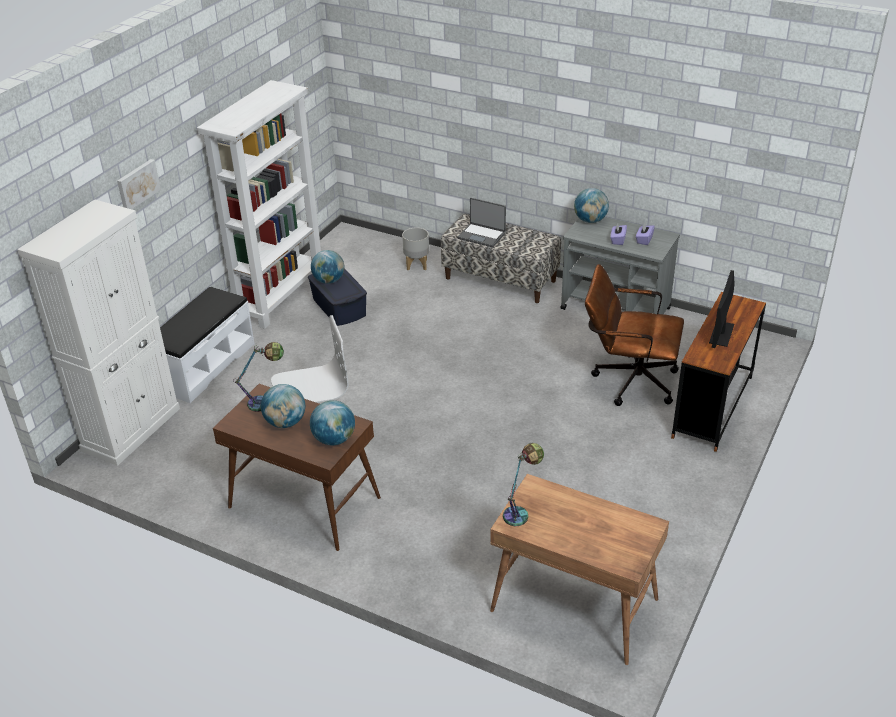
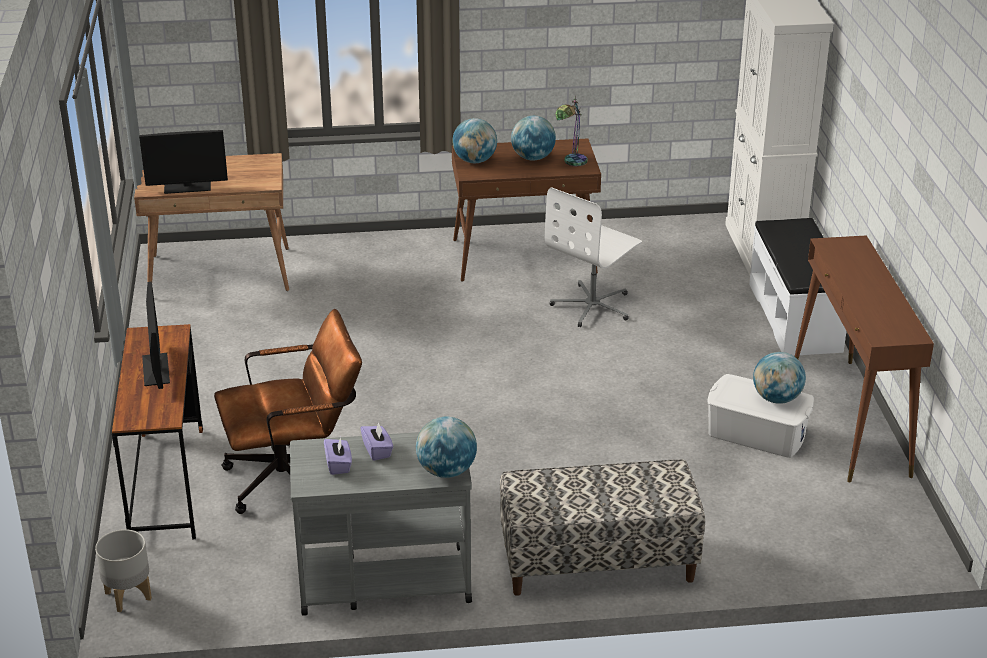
camera: 145 degrees right, 5 degrees down
picture [117,159,161,209] -> none
white bookcase [197,80,321,329] -> brown console table [795,235,934,482]
blue storage box [308,269,367,326] -> white storage box [708,374,814,458]
grey planter [402,227,429,270] -> grey planter moved to [95,529,152,612]
laptop [457,198,506,247] -> none
table lamp [503,443,544,526] -> none
none -> monitor [139,130,228,194]

